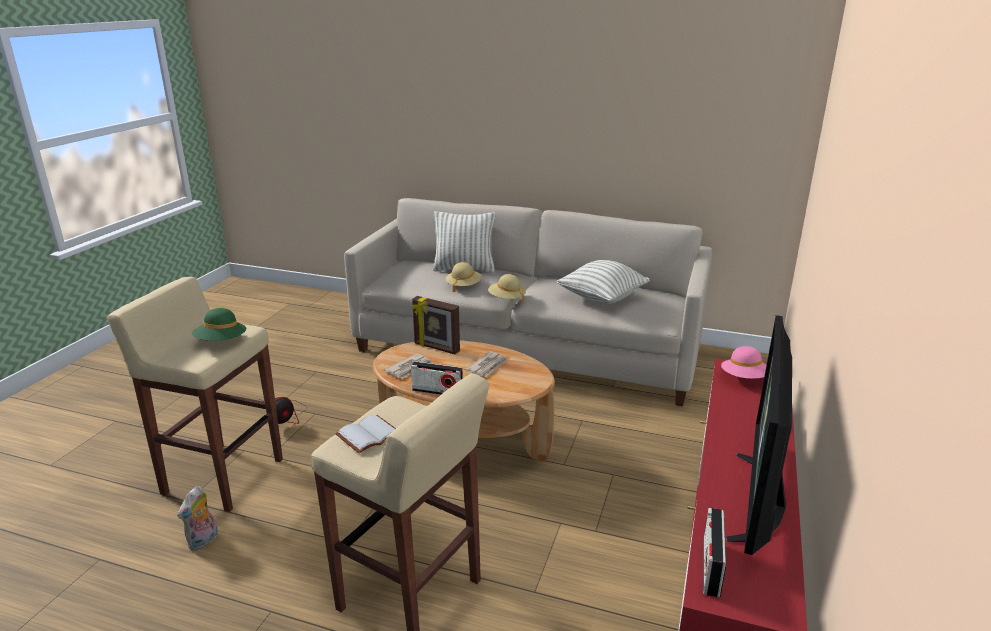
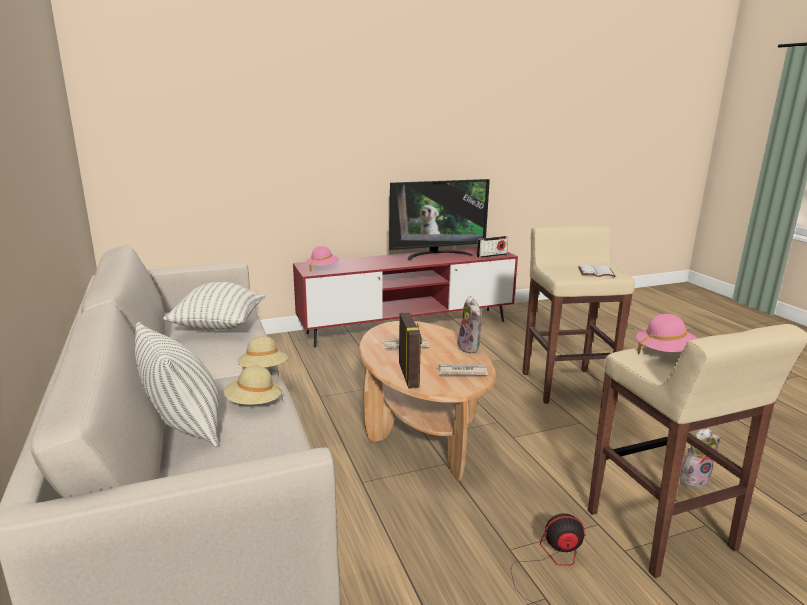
camera: 130 degrees left, 5 degrees down
green hat [192,308,247,341] -> pink hat [636,314,697,355]
radio [411,361,463,395] -> plush toy [458,296,483,354]

